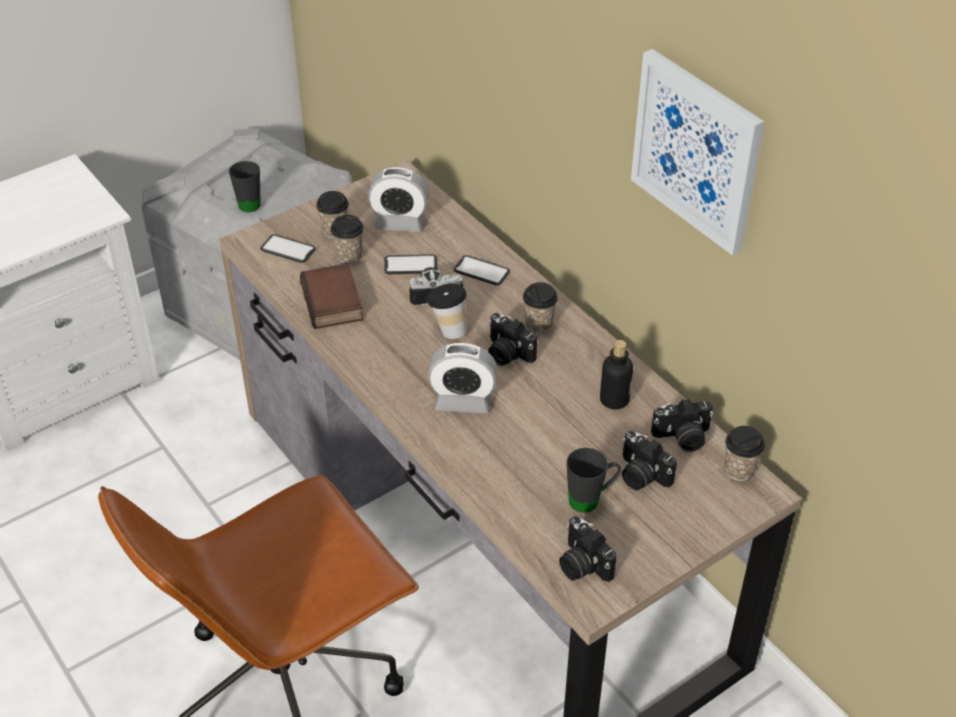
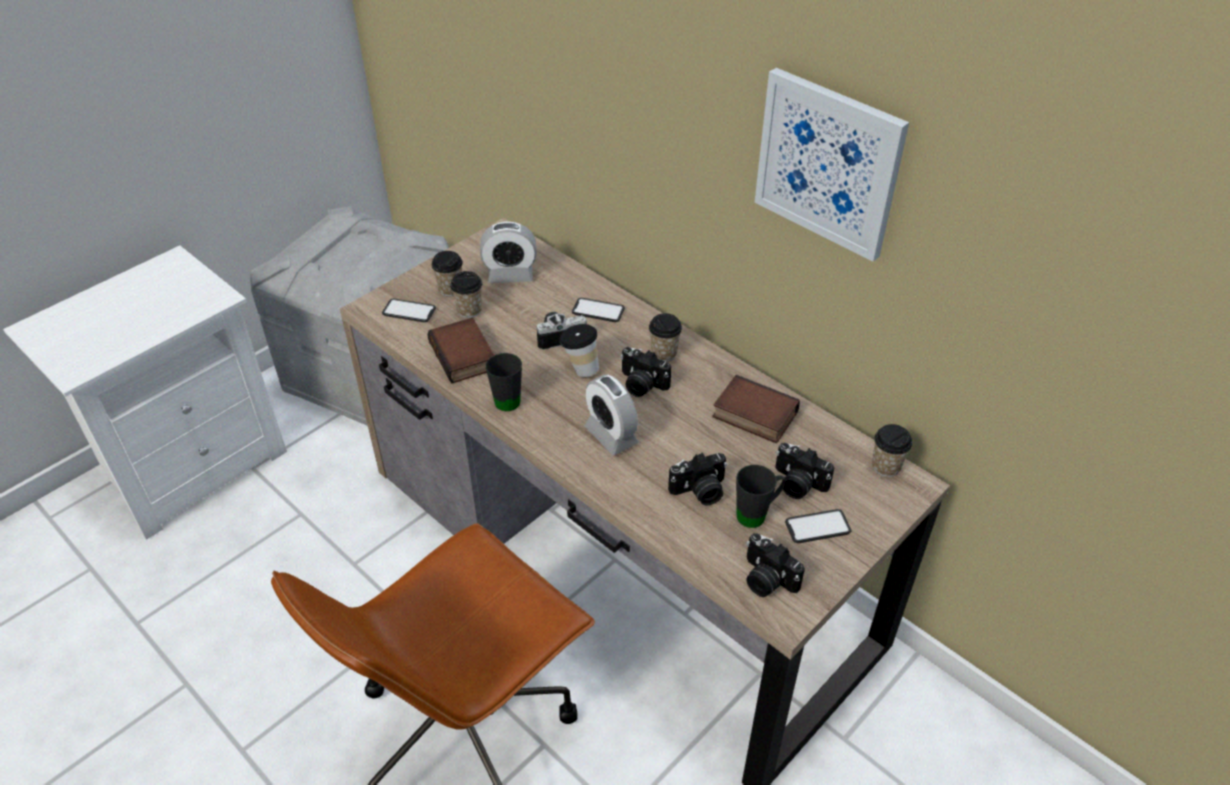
camera: 10 degrees left, 0 degrees up
black mug [229,161,261,212] -> black mug moved to [486,353,522,411]
phone [384,254,437,274] -> phone moved to [785,509,851,543]
alarm clock [428,343,497,413] -> alarm clock turned 60 degrees clockwise [585,374,639,455]
bottle [600,340,633,410] -> book [712,375,800,443]
camera [651,398,714,452] -> camera moved to [668,453,727,505]

